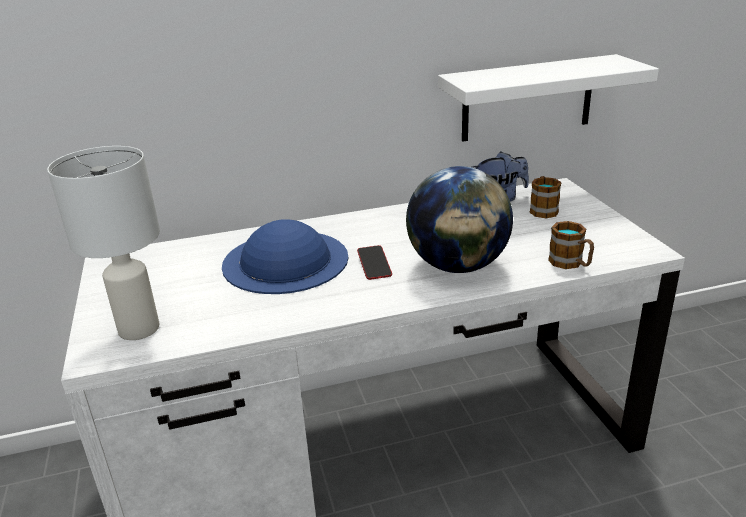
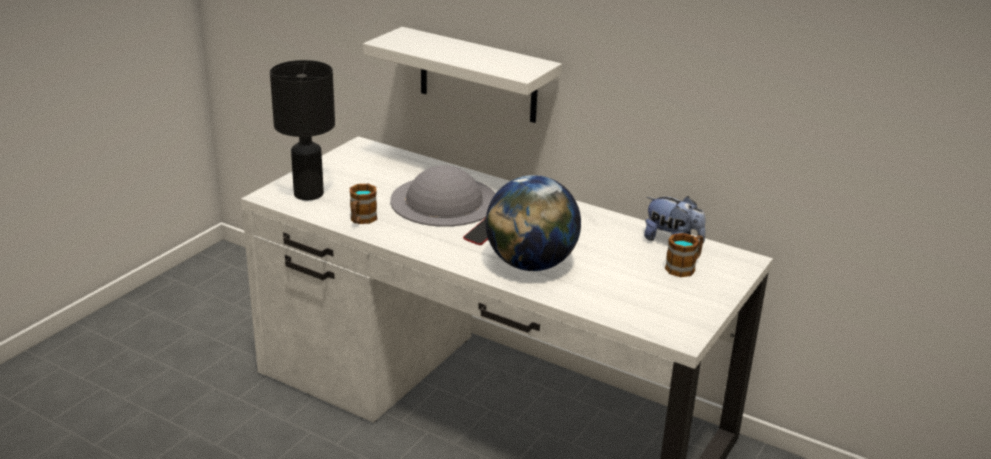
camera: 45 degrees right, 0 degrees up
white table lamp [47,146,160,340] -> black table lamp [270,60,335,200]
blue hat [222,219,348,294] -> grey hat [390,165,496,227]
white shelf [438,54,659,142] -> white shelf moved to [363,27,562,123]
mug [548,221,594,269] -> mug moved to [350,184,377,224]

